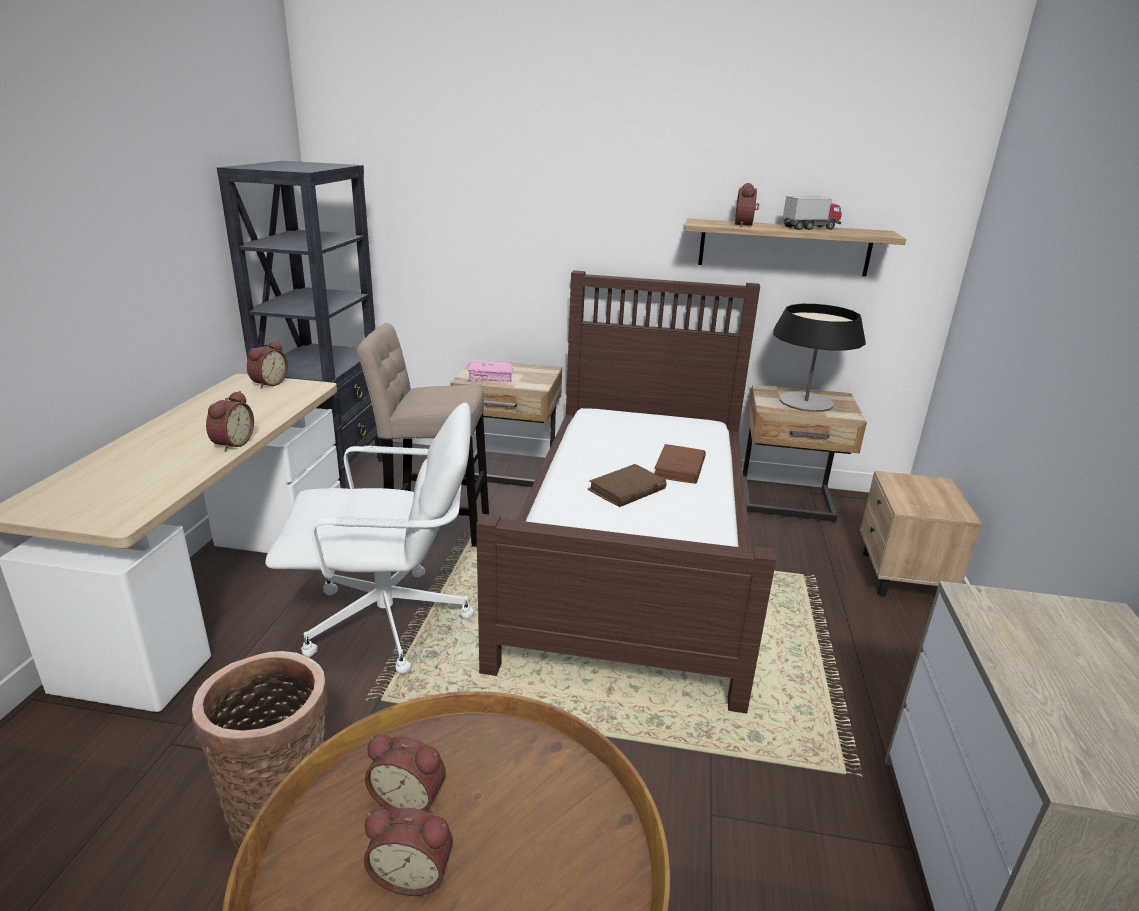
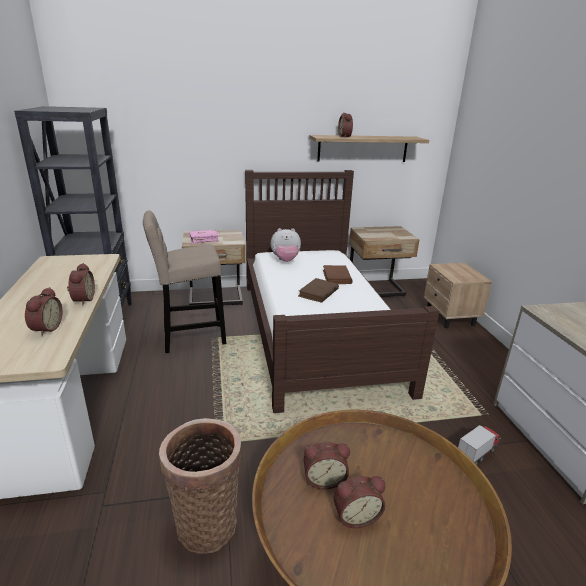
camera: 20 degrees left, 0 degrees up
alarm clock [247,341,288,389] -> alarm clock moved to [25,287,63,336]
white office chair [265,403,474,674] -> none
table lamp [773,304,866,412] -> none
toy truck [783,196,842,230] -> toy truck moved to [458,425,501,465]
none -> plush toy [271,228,301,262]

